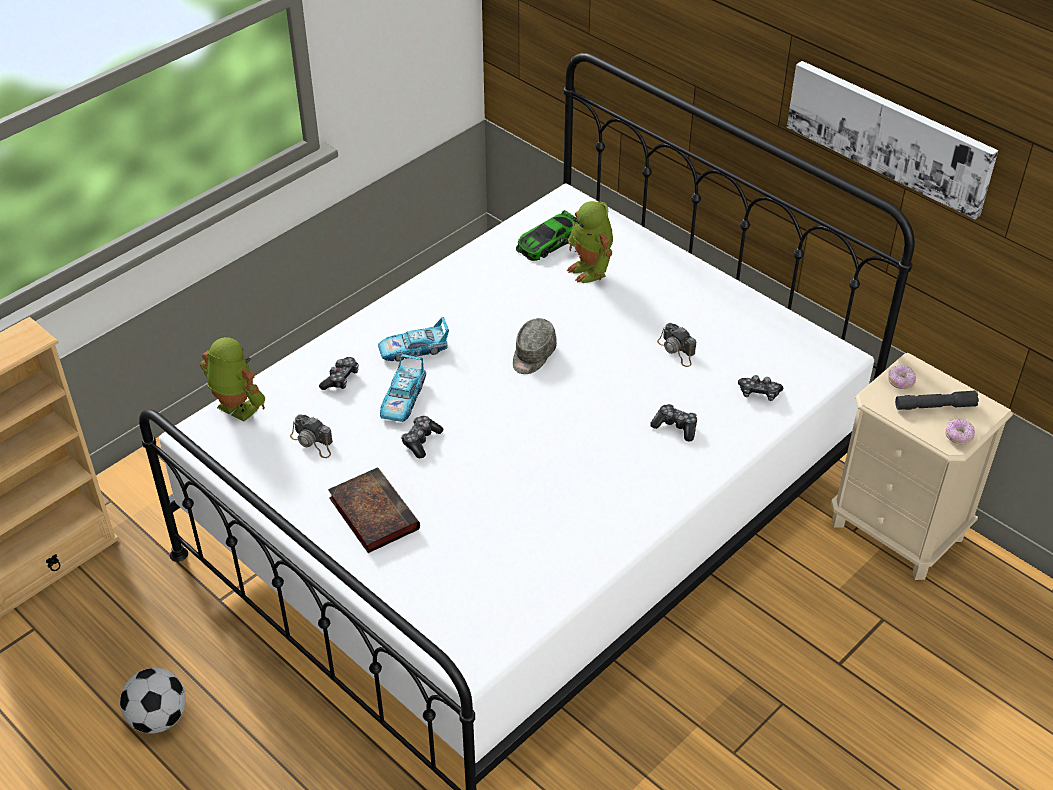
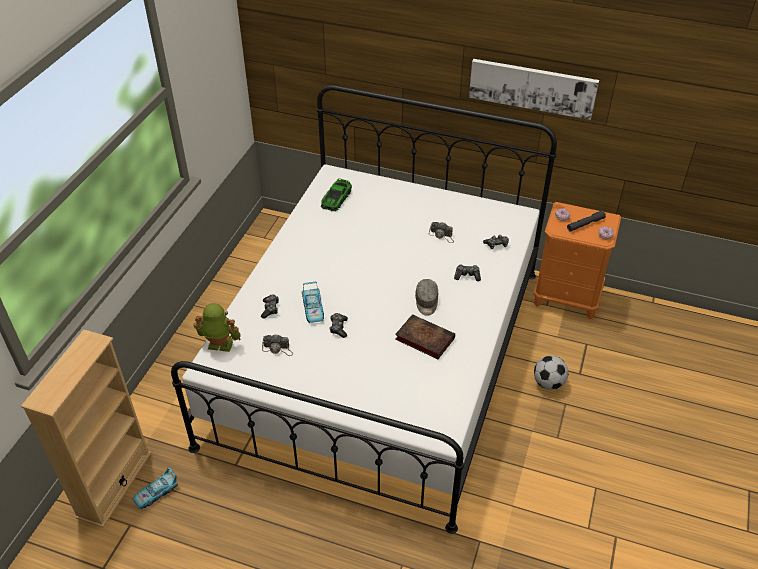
camera: 25 degrees left, 0 degrees up
football [120,668,186,734] -> football moved to [534,355,568,390]
book [328,467,420,553] -> book moved to [395,314,455,359]
toy car [378,317,449,362] -> toy car moved to [133,467,178,509]
grey cap [513,318,557,374] -> grey cap moved to [415,279,438,316]
toy robot [567,201,613,283] -> none
beige nightstand [831,353,1013,580] -> orange nightstand [533,202,621,319]

